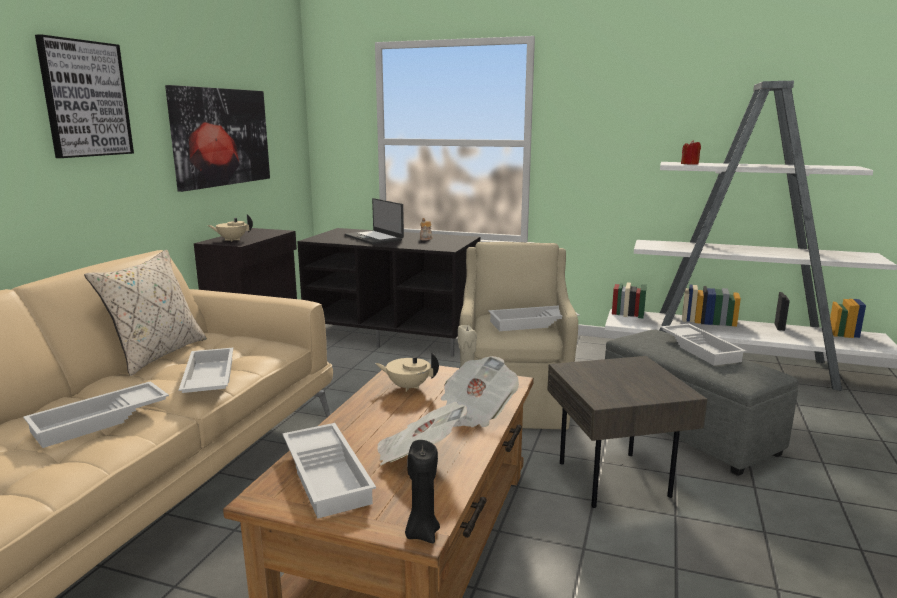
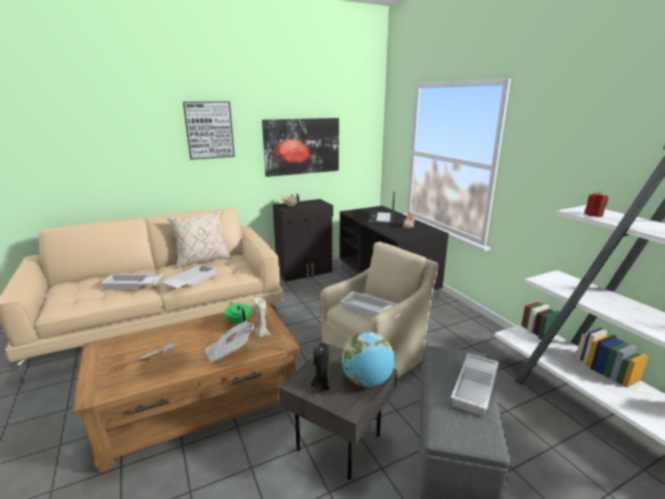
camera: 45 degrees right, 5 degrees up
white tray [282,423,376,518] -> none
beige teapot [375,352,439,392] -> green teapot [224,302,251,324]
black candle [405,440,440,543] -> black candle moved to [311,343,330,394]
none -> globe [341,332,395,387]

